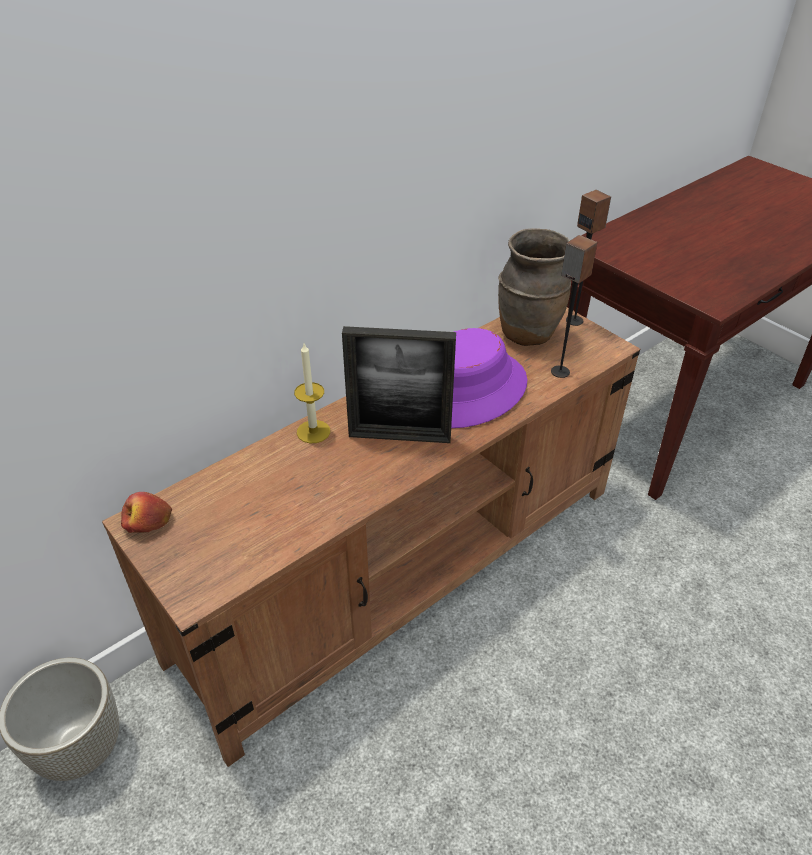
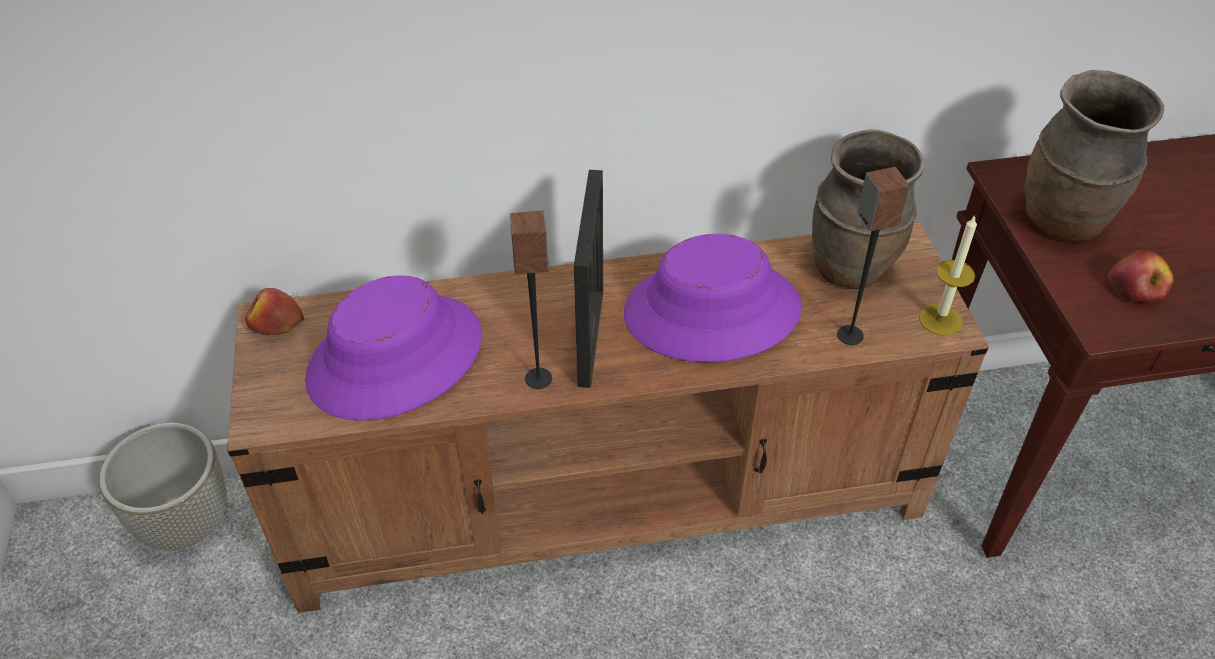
camera: 30 degrees right, 5 degrees up
candle [294,344,330,443] -> candle moved to [919,215,977,336]
picture frame [342,326,456,443] -> picture frame turned 120 degrees counterclockwise [574,170,603,388]
speaker [566,190,611,326] -> speaker moved to [510,211,552,389]
none -> purple hat [305,275,482,421]
none -> brown vase [1024,70,1164,242]
none -> apple [1108,250,1174,303]

